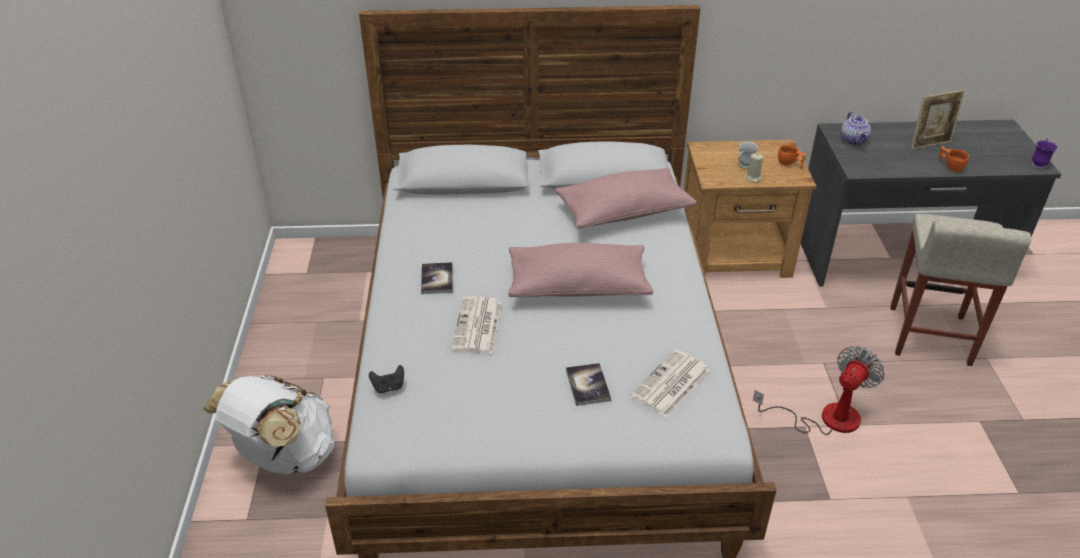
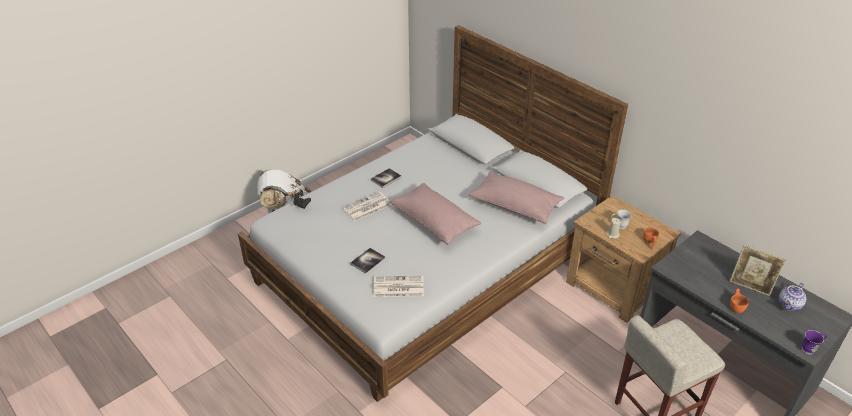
camera: 50 degrees right, 0 degrees up
fan [753,346,885,435] -> none
teapot [841,112,871,146] -> teapot moved to [779,283,806,311]

